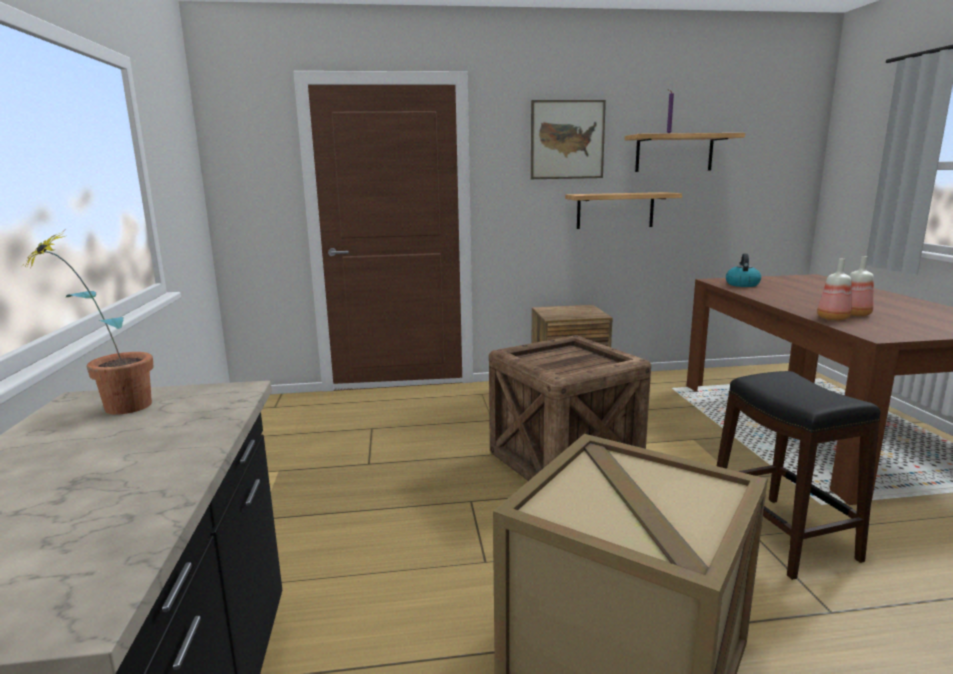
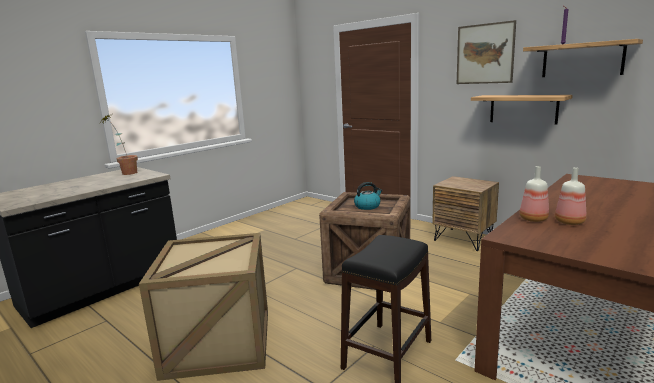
camera: 50 degrees right, 0 degrees up
kettle [726,253,761,287] -> kettle moved to [354,182,382,210]

